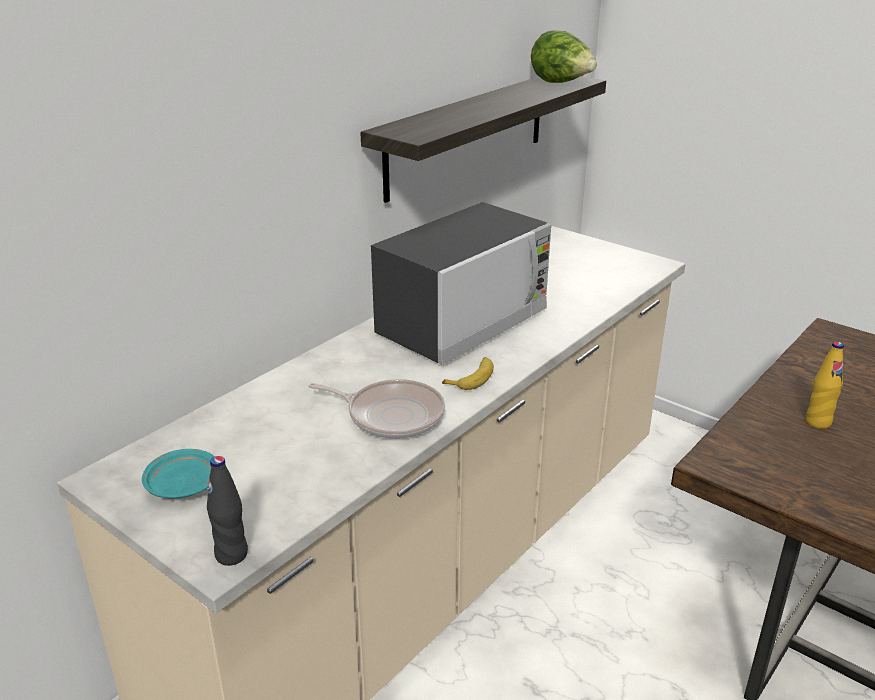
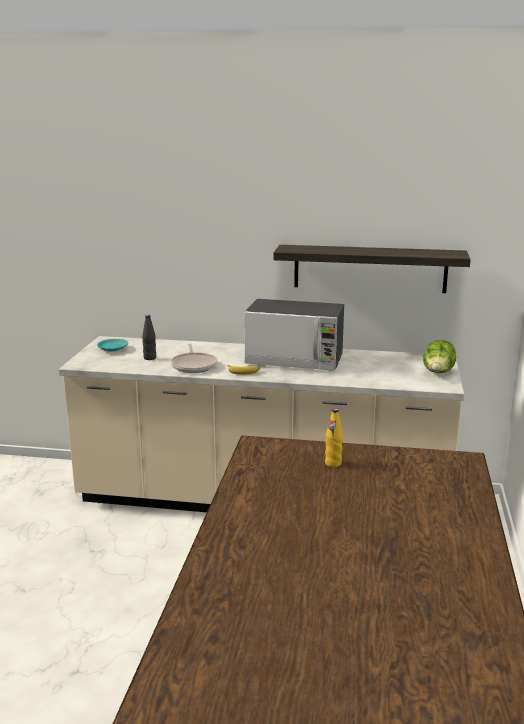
camera: 60 degrees right, 10 degrees down
black bottle [207,456,248,566] -> black bottle moved to [142,315,156,360]
lettuce [531,30,597,83] -> lettuce moved to [423,340,456,373]

